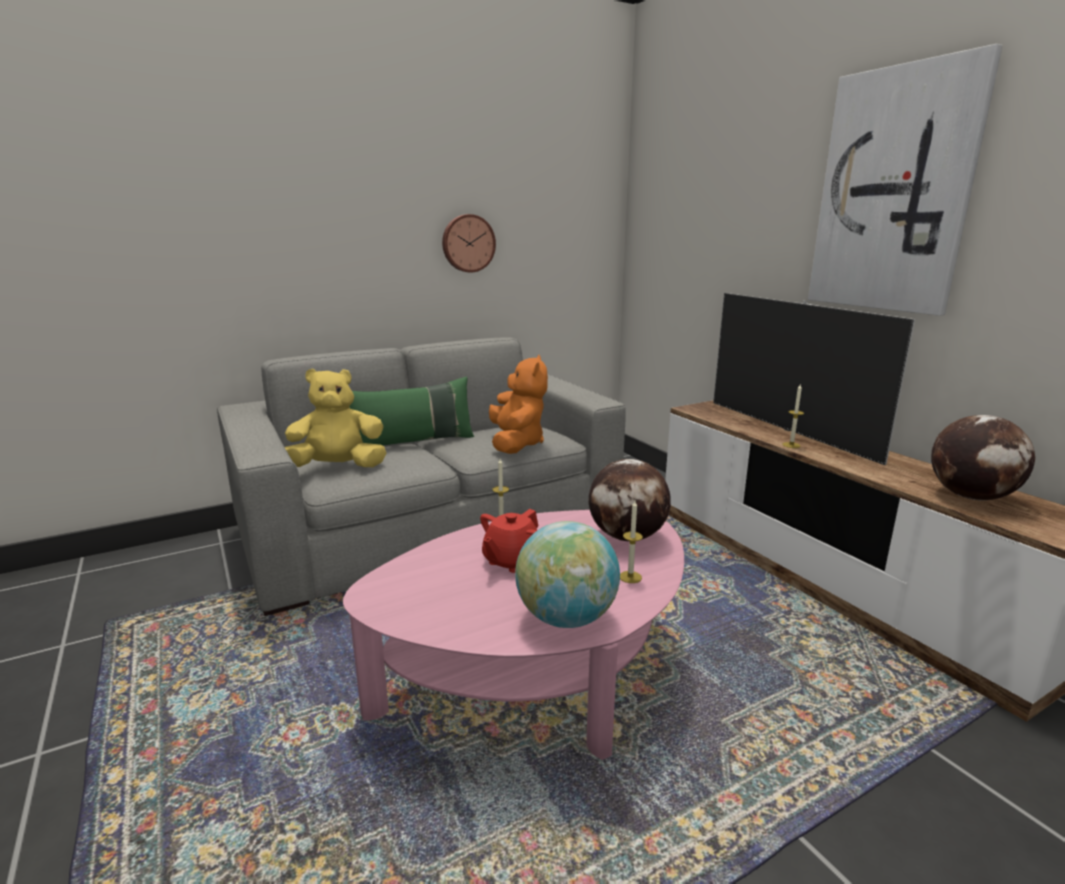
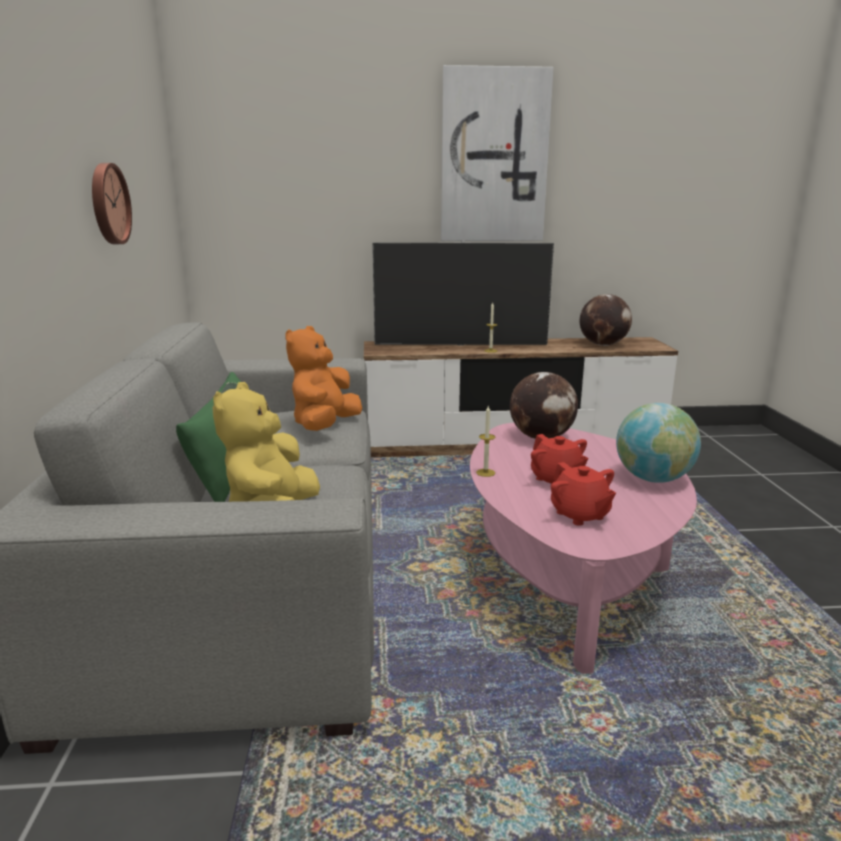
camera: 65 degrees left, 0 degrees up
orange plush toy [489,355,548,454] -> orange plush toy turned 90 degrees counterclockwise [285,326,362,431]
candle [620,501,643,583] -> none
none -> red teapot [551,462,616,526]

